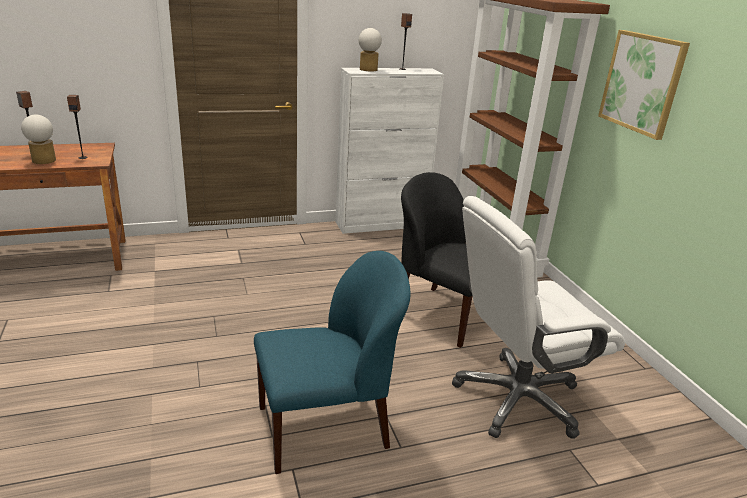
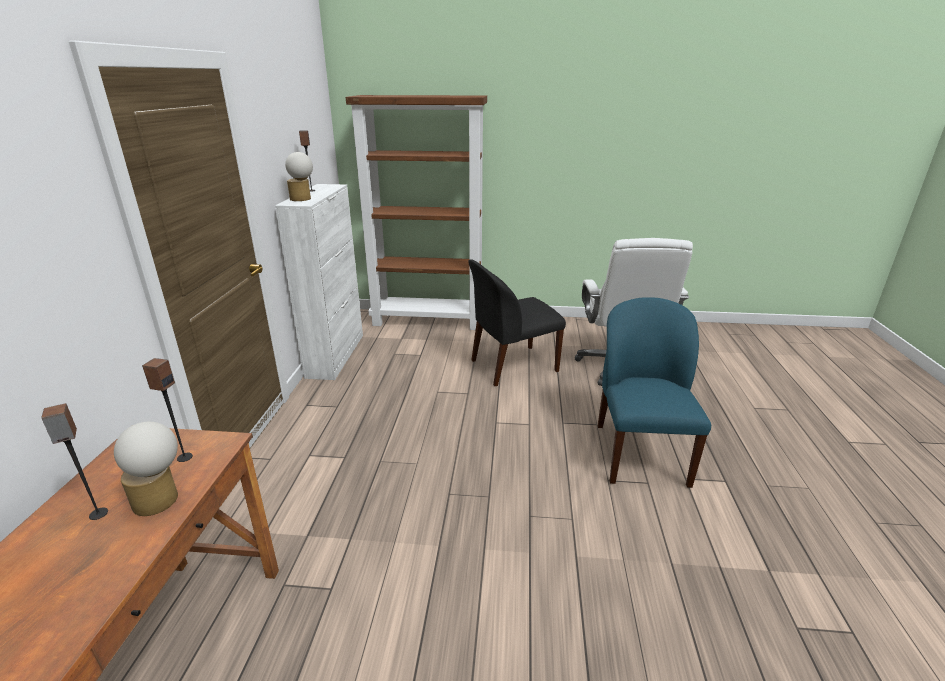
camera: 65 degrees left, 0 degrees up
picture [598,30,690,140] -> none

